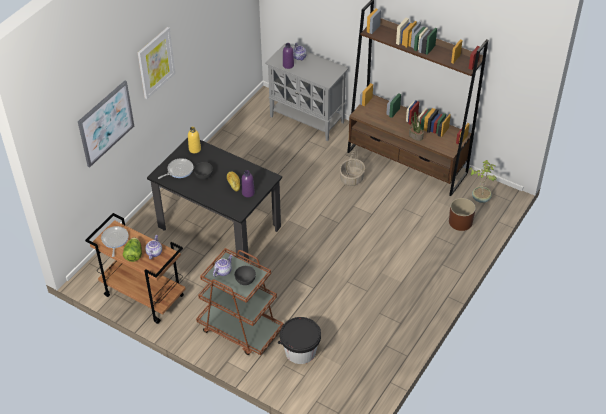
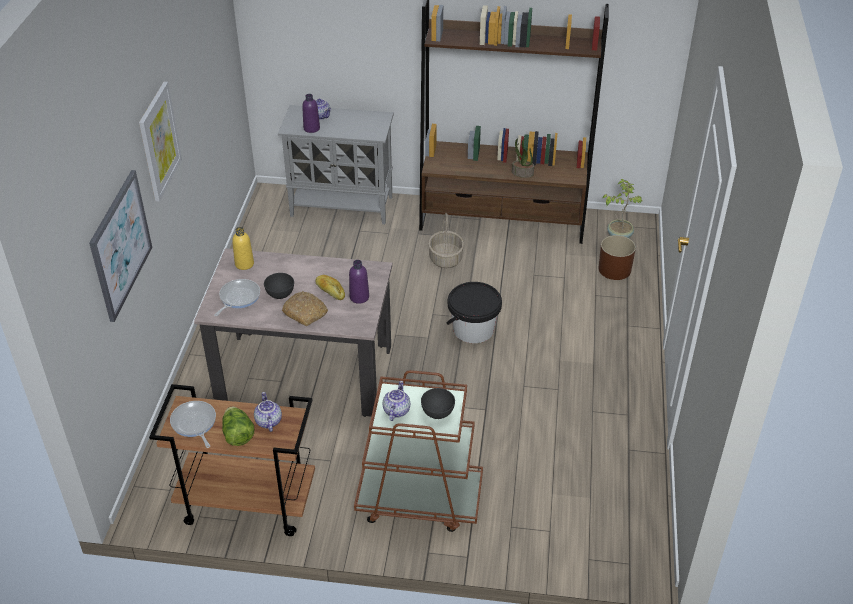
camera: 25 degrees left, 5 degrees down
black dining table [147,138,282,261] -> beige dining table [194,248,393,417]
black bucket [278,317,321,364] -> black bucket moved to [446,282,502,343]
none -> bread [282,291,328,326]

